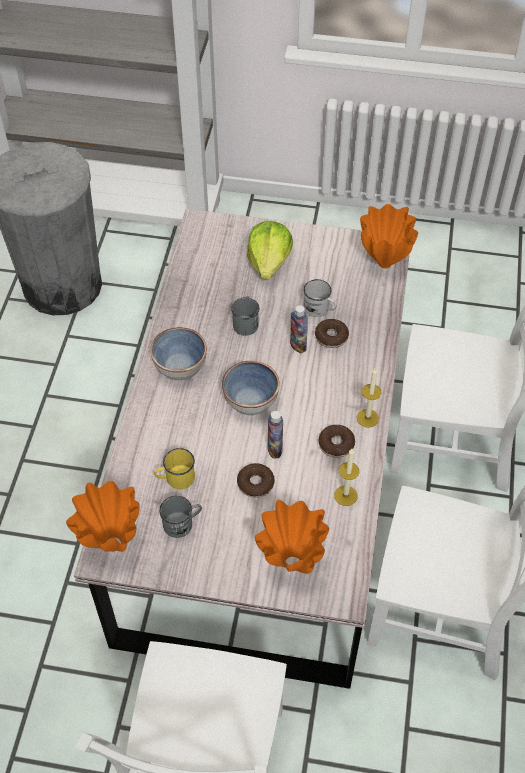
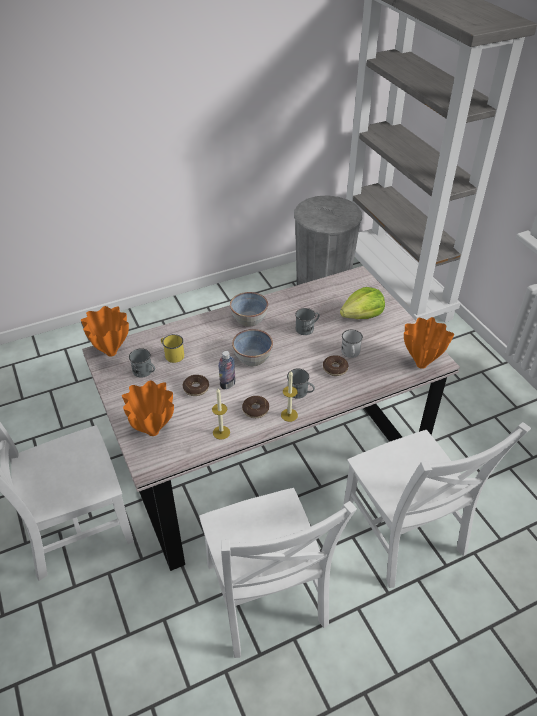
camera: 55 degrees right, 10 degrees down
bottle [290,305,308,353] -> none
none -> grey mug [287,369,315,399]

